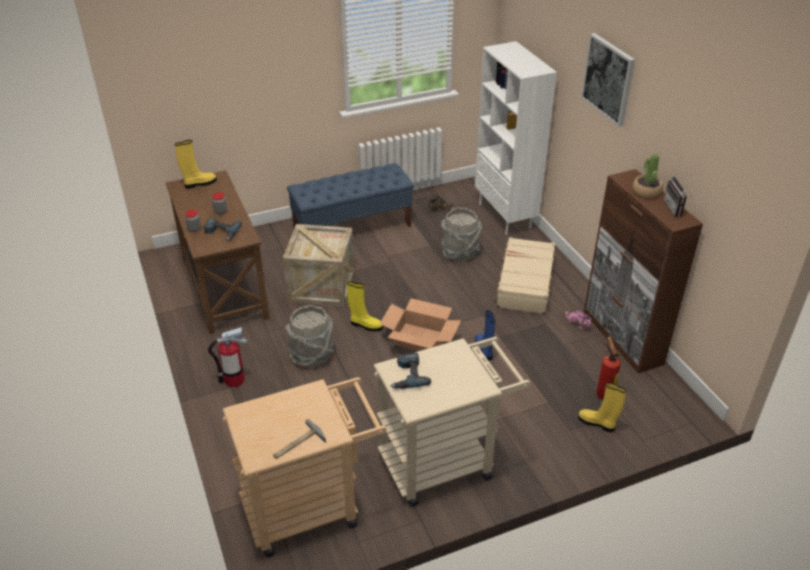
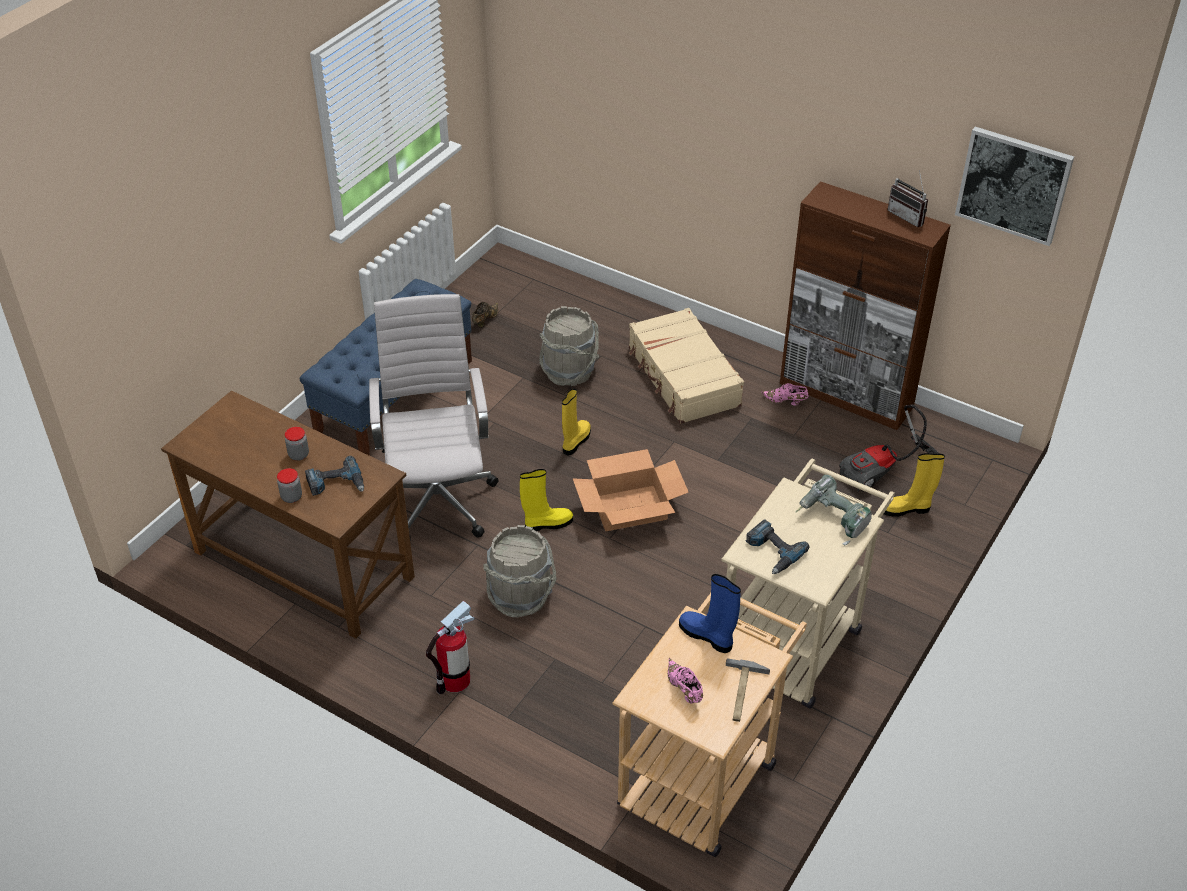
camera: 35 degrees left, 5 degrees up
yellow boot [175,140,217,189] -> yellow boot moved to [562,389,591,455]
crate [283,224,354,306] -> white office chair [369,294,498,538]
white bookcase [475,41,557,235] -> none
blue boot [475,310,495,361] -> blue boot moved to [679,574,741,653]
picture [581,33,635,127] -> picture moved to [955,127,1074,246]
fire extinguisher [596,336,621,400] -> vacuum cleaner [839,404,940,492]
potted plant [633,153,663,198] -> none
none -> pink shoe [668,658,703,703]
none -> power drill [796,475,872,545]

